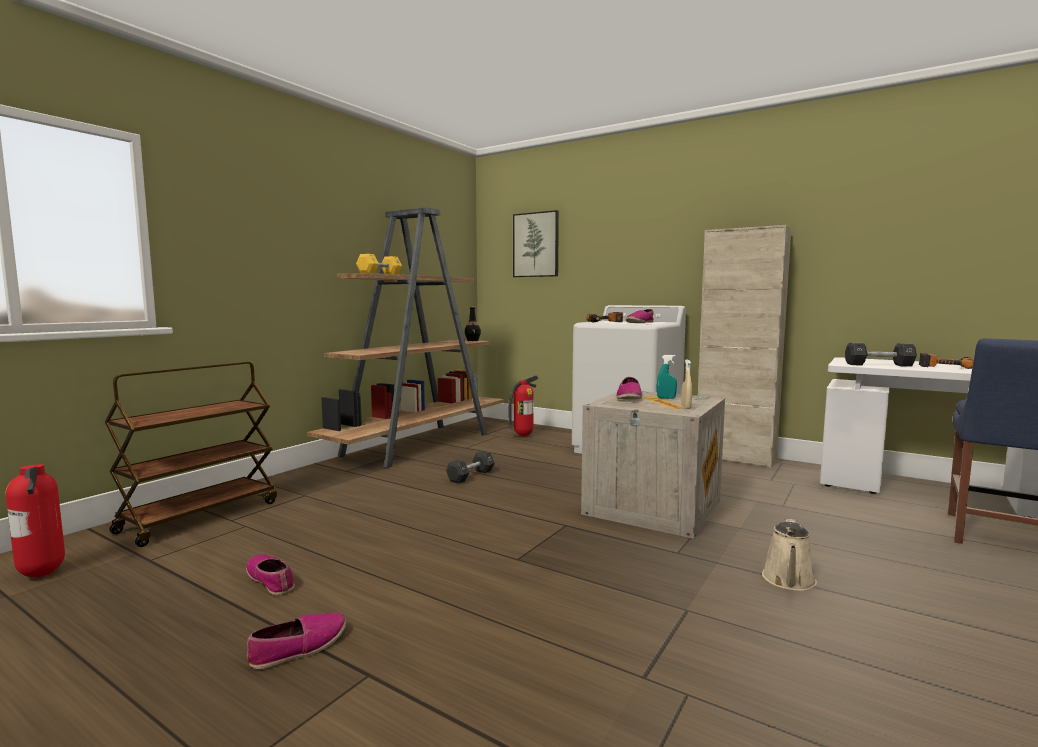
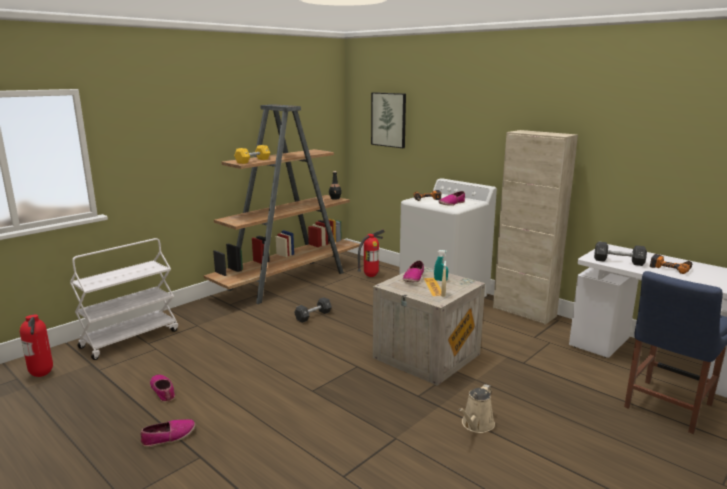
camera: 10 degrees right, 10 degrees up
brown cart [105,362,277,547] -> white cart [70,238,178,360]

